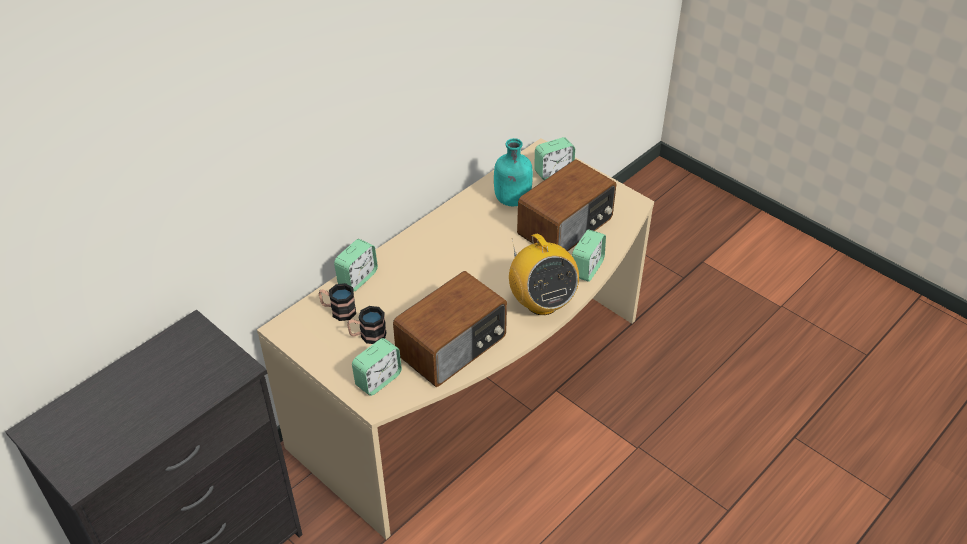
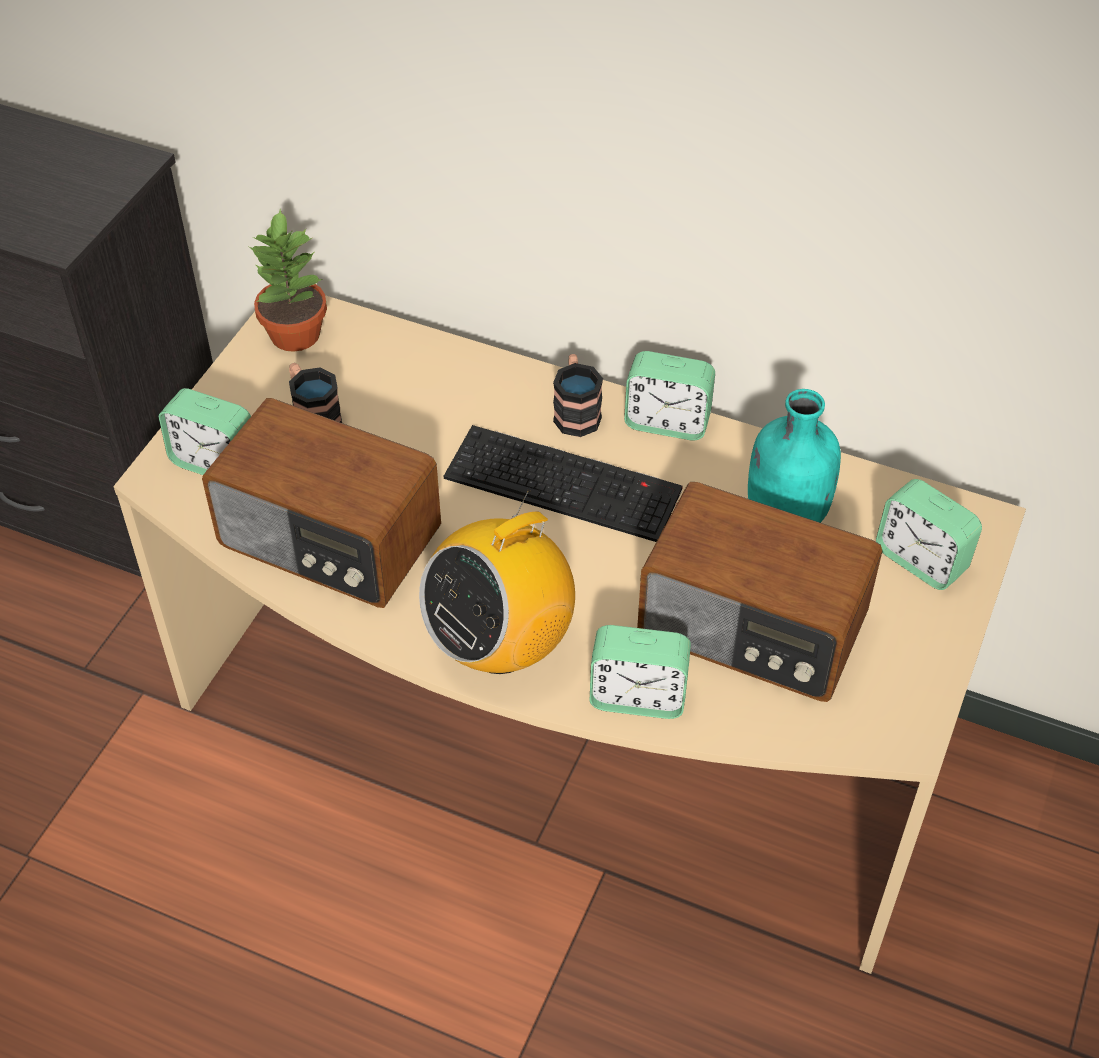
camera: 70 degrees right, 5 degrees up
mug [319,283,356,321] -> mug moved to [553,354,603,437]
alarm clock [334,239,378,292] -> alarm clock moved to [624,351,715,441]
none -> potted plant [249,209,327,352]
none -> keyboard [444,425,683,542]

